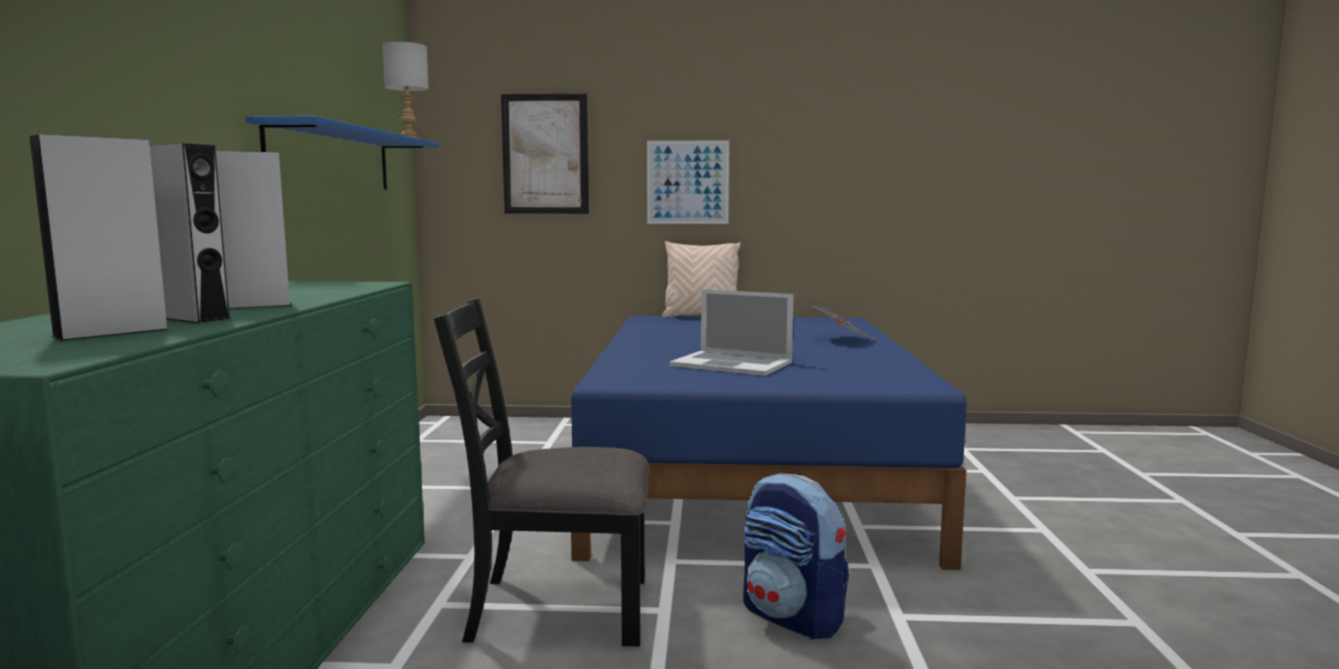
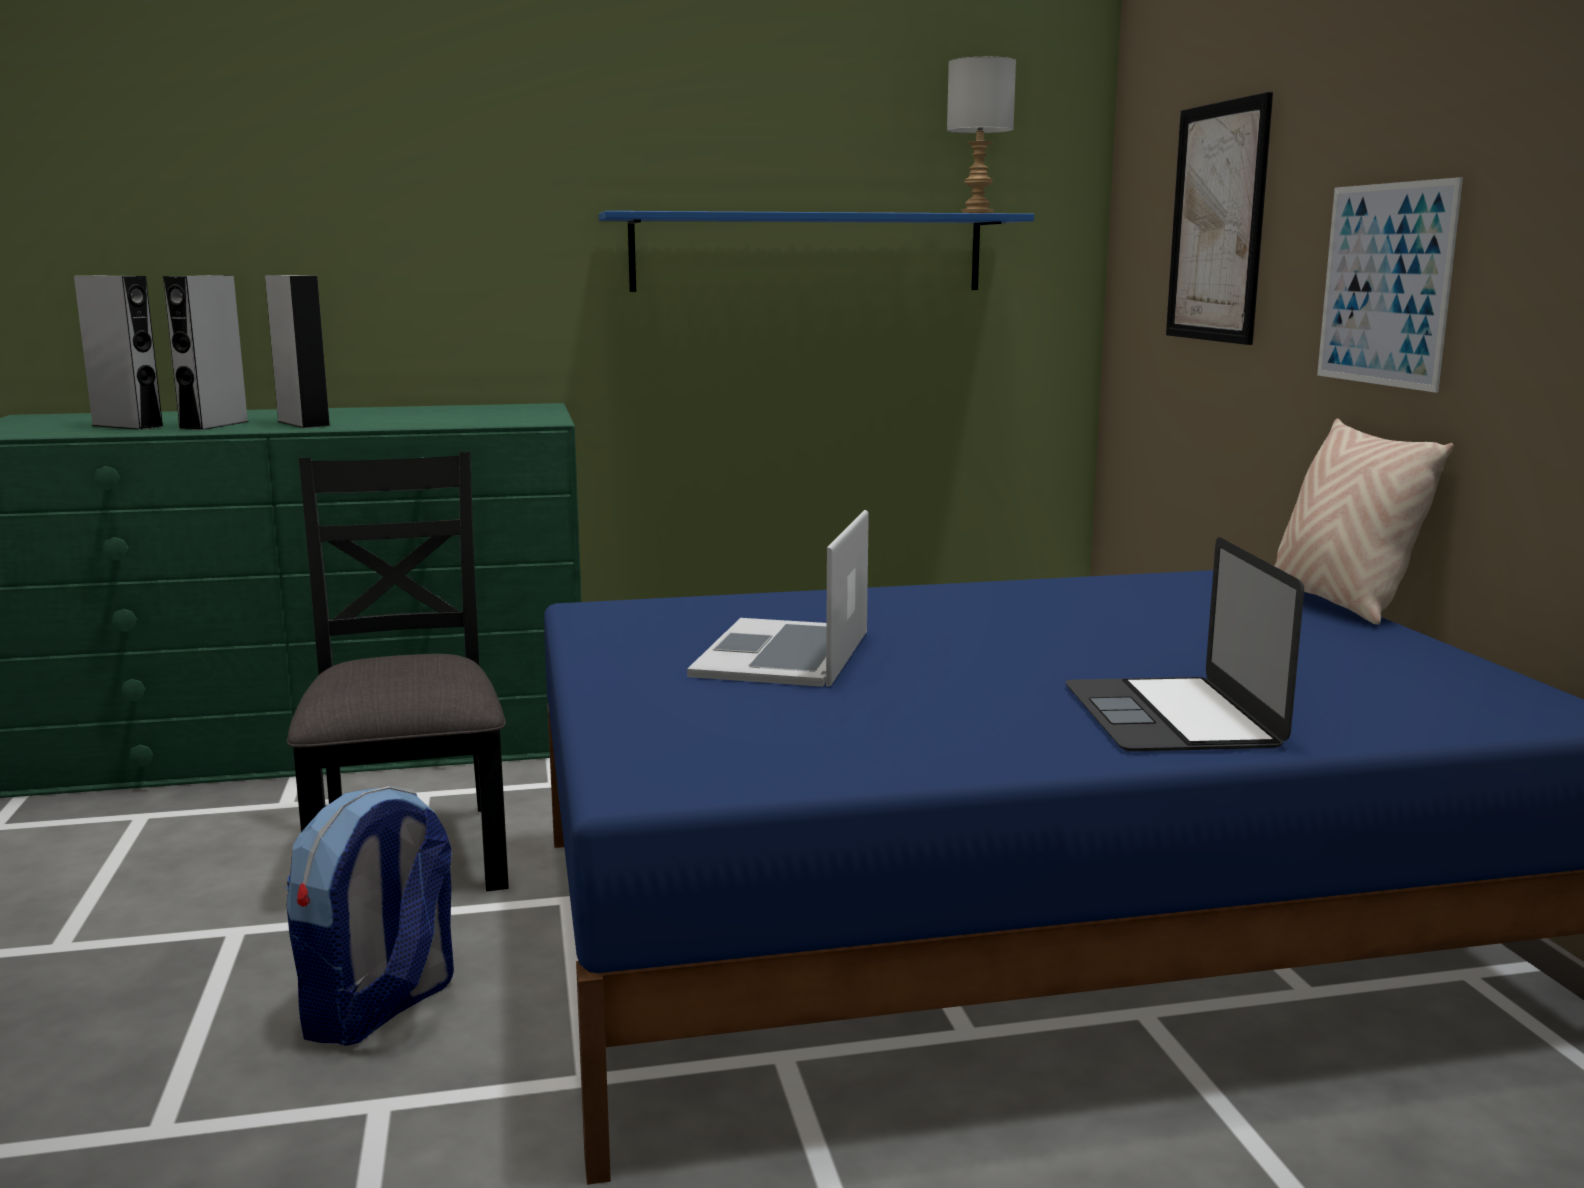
camera: 75 degrees right, 5 degrees up
newspaper [808,302,879,340] -> laptop [1065,537,1304,752]

